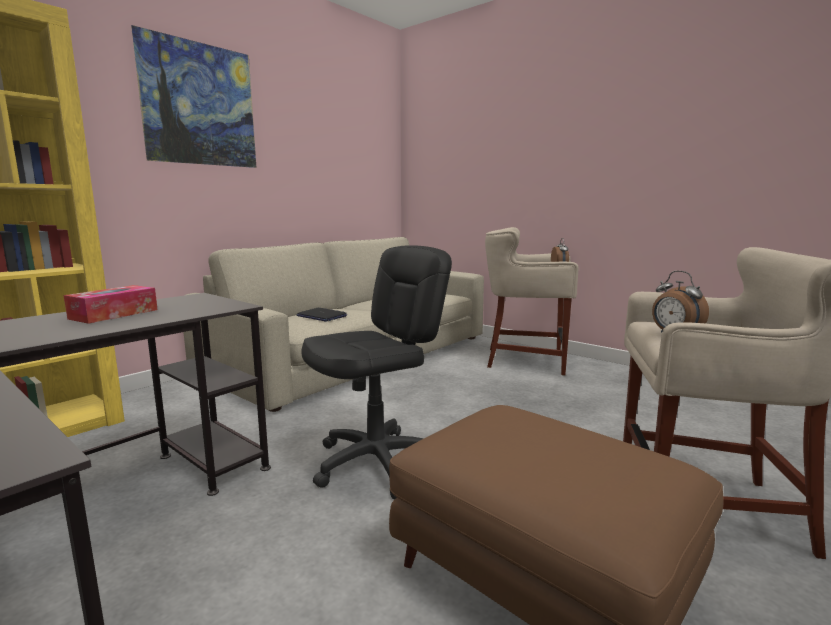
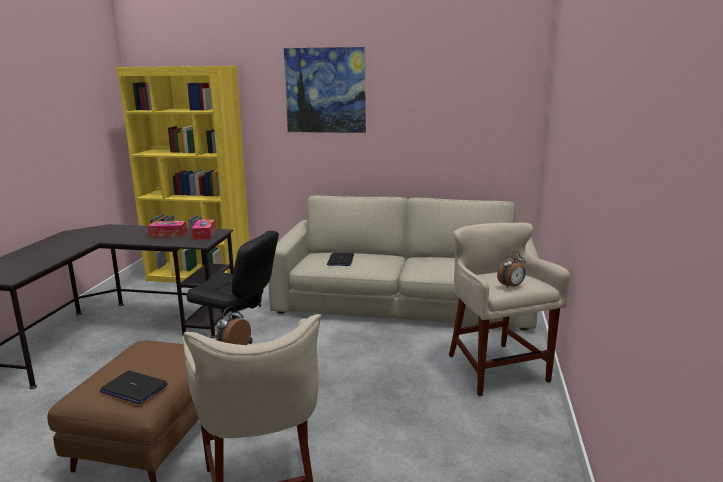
camera: 60 degrees right, 5 degrees up
none -> laptop [100,371,168,404]
none -> tissue box [191,219,216,240]

